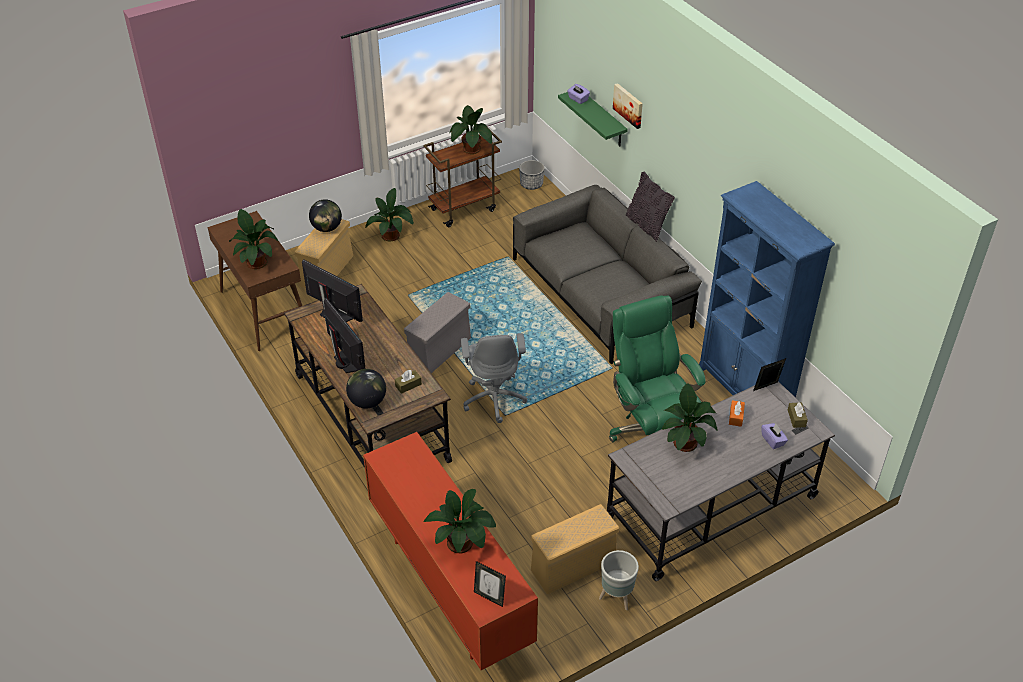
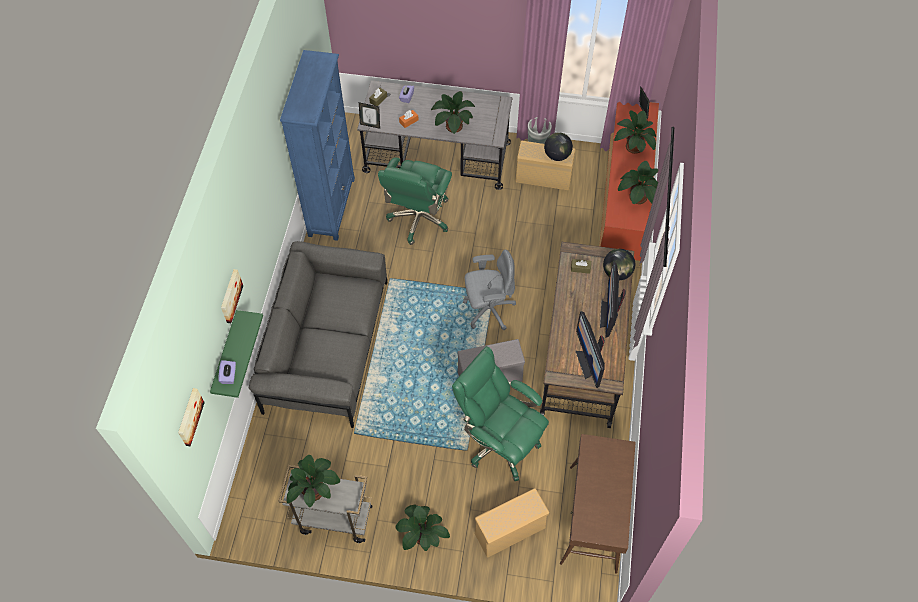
camera: 140 degrees left, 15 degrees up
potted plant [229,209,279,269] -> potted plant moved to [618,161,659,204]
globe [309,199,342,232] -> globe moved to [544,132,573,161]
brown cart [423,128,502,228] -> grey cart [278,465,373,544]
grey office chair [461,333,527,423] -> grey office chair turned 45 degrees clockwise [463,249,516,330]
planter [519,160,545,190] -> none
black pillow [626,172,675,242] -> none
none -> picture [178,388,205,446]
none -> green office chair [452,346,549,481]

